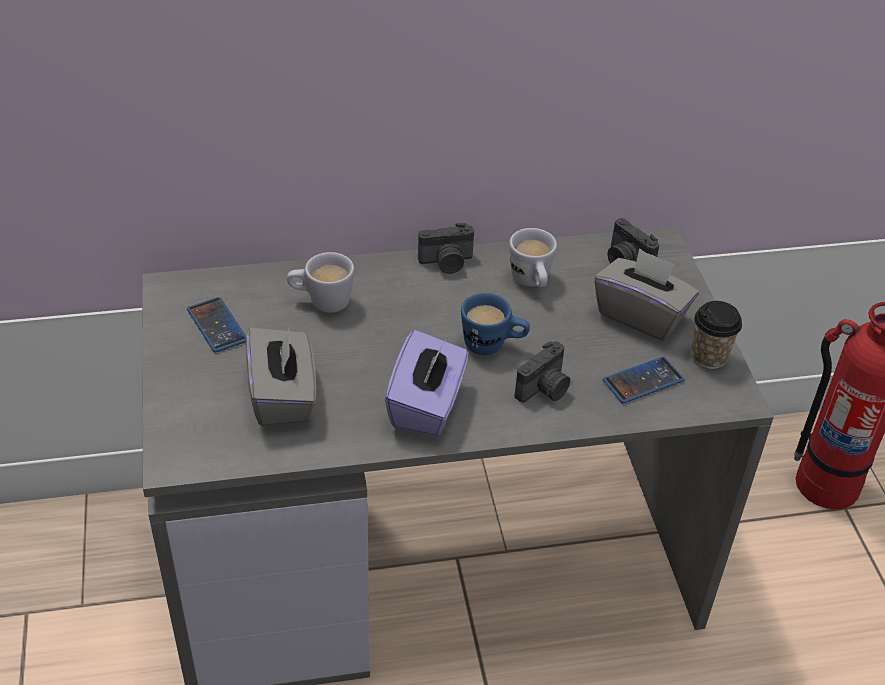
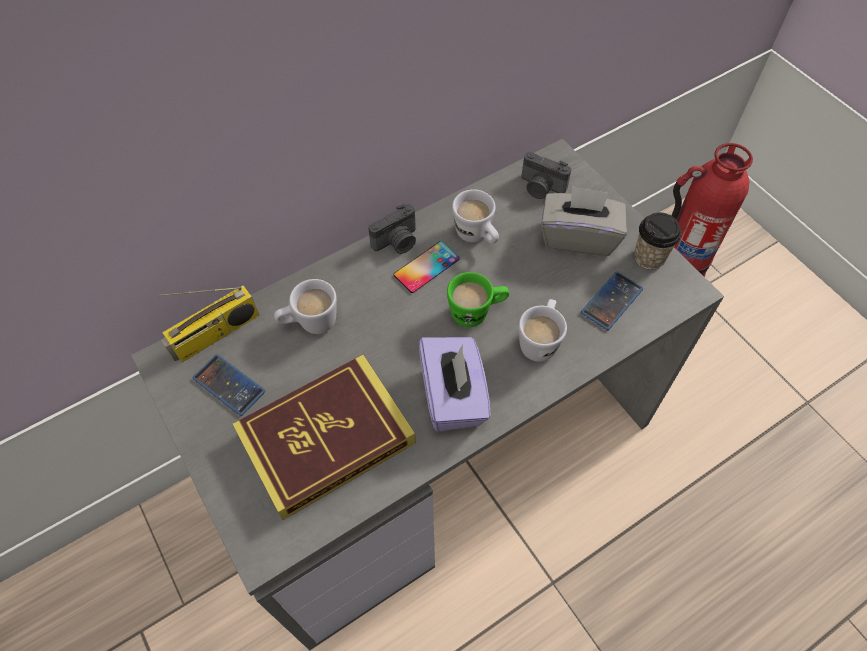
camera: 20 degrees left, 15 degrees up
grey tissue box [246,327,316,426] -> book [233,355,416,520]
blue mug [461,293,530,355] -> green mug [447,272,509,327]
camera [515,341,570,402] -> white mug [518,299,567,362]
none -> radio [158,286,259,362]
none -> phone [394,241,460,293]

